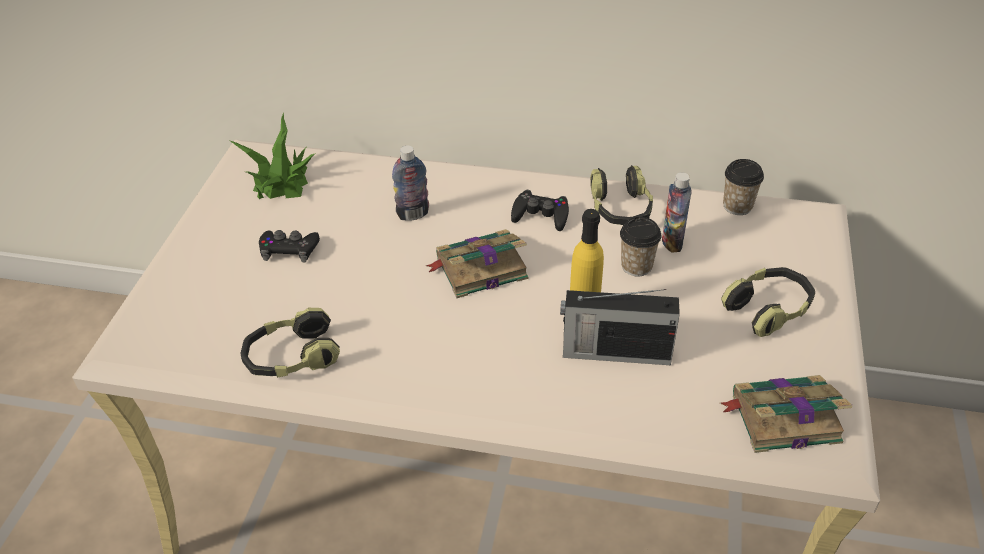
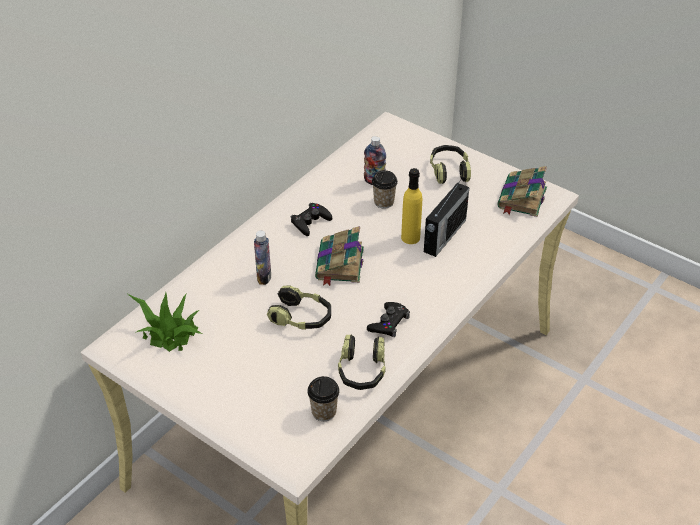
camera: 65 degrees left, 0 degrees up
black game controller [259,230,320,262] -> black game controller moved to [367,302,410,337]
headphones [590,165,653,225] -> headphones moved to [267,285,331,330]
cup [723,159,764,215] -> cup moved to [307,376,340,421]

